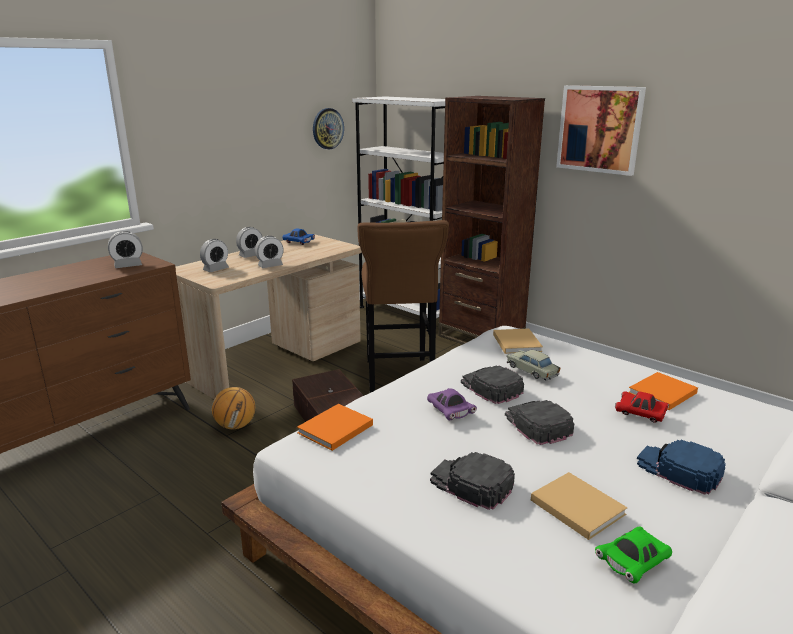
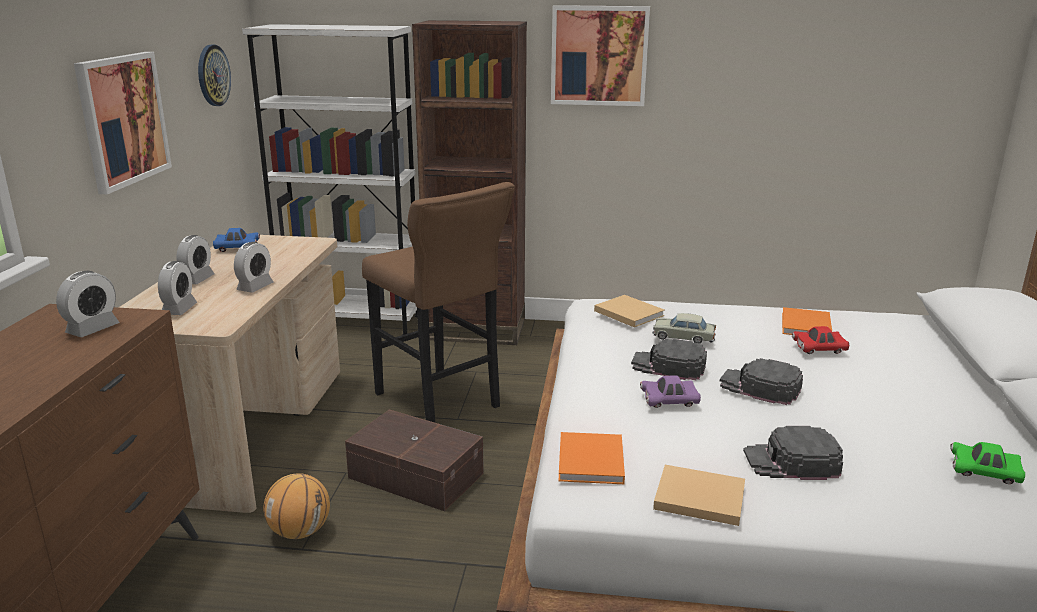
camera: 35 degrees left, 0 degrees up
purple toy car [427,388,477,420] -> purple toy car turned 150 degrees clockwise [640,376,701,408]
beige book [531,472,628,540] -> beige book moved to [653,465,745,526]
green toy car [595,526,672,584] -> green toy car turned 90 degrees clockwise [950,442,1025,484]
blue cap [637,440,726,495] -> none
none -> picture [74,52,172,194]

